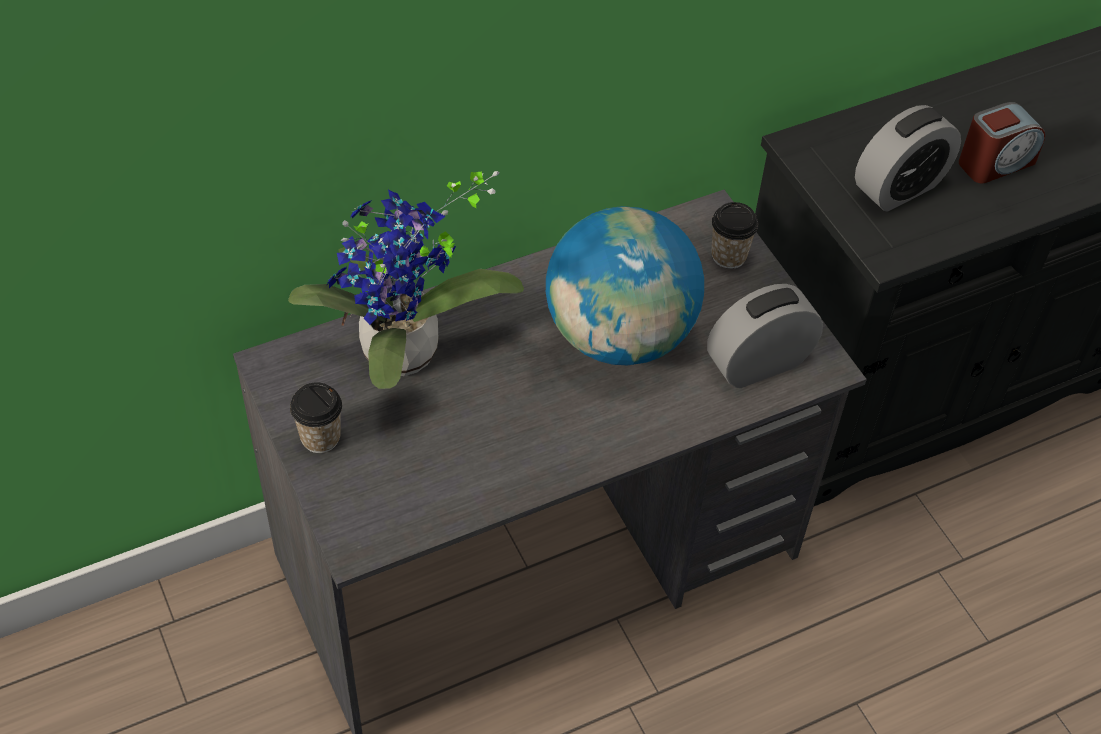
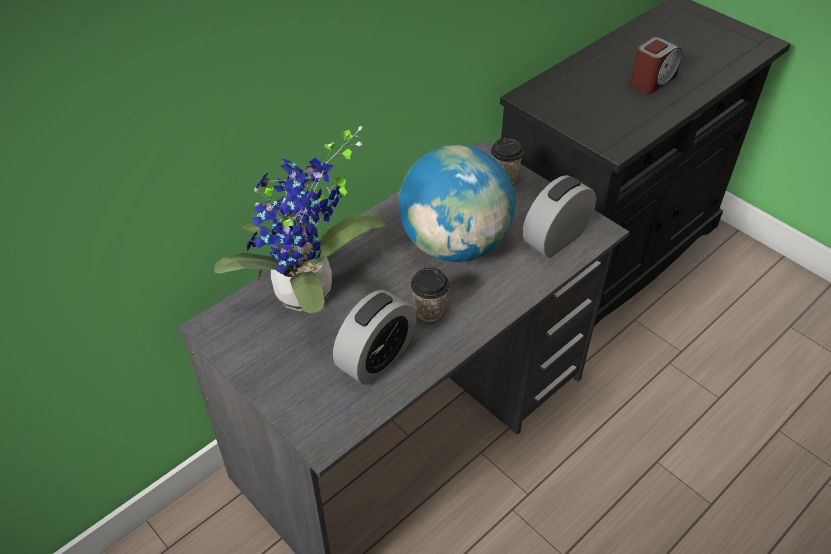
camera: 15 degrees left, 5 degrees down
cup [290,382,342,453] -> cup moved to [411,268,449,322]
alarm clock [855,105,961,212] -> alarm clock moved to [333,290,416,385]

